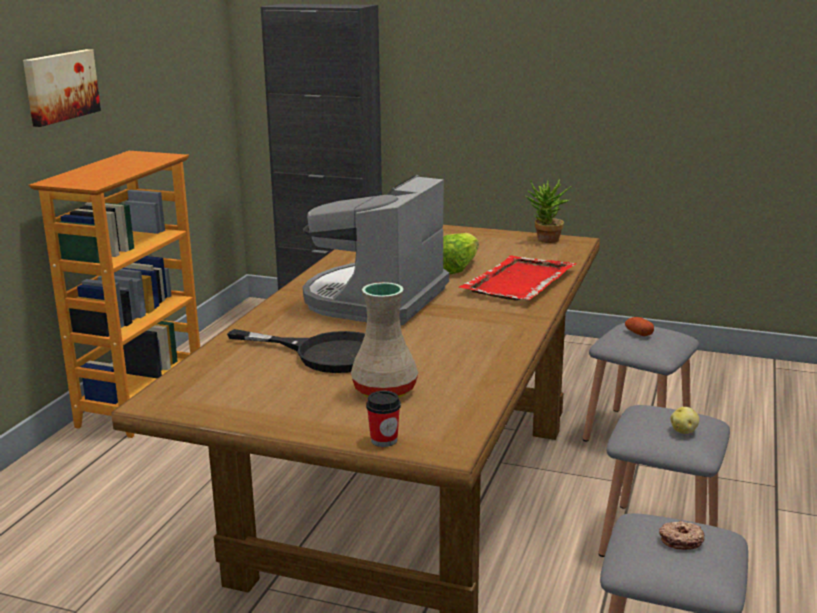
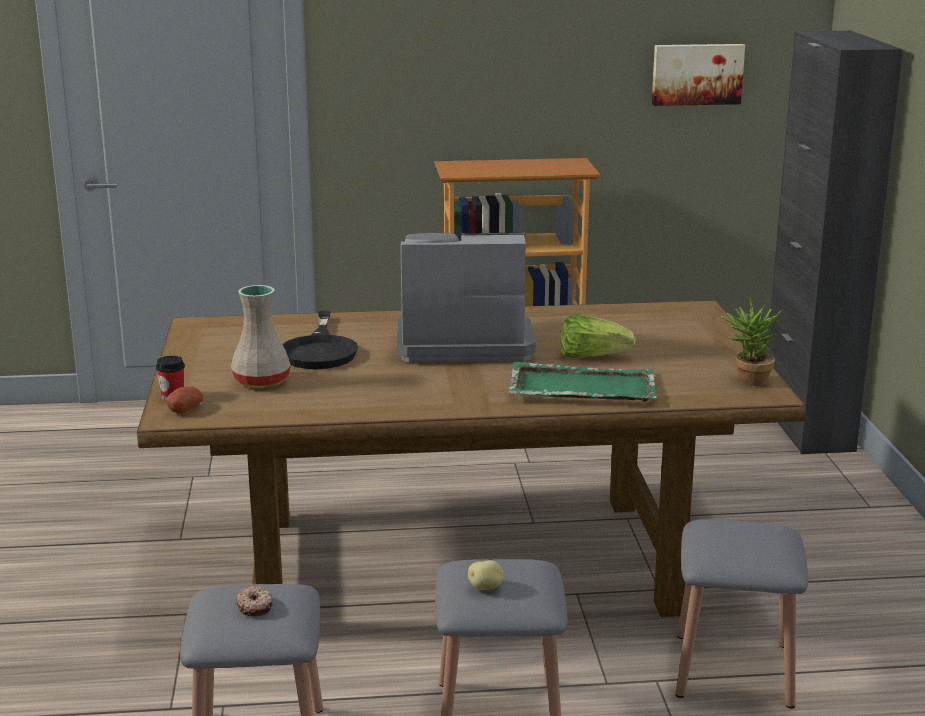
camera: 65 degrees right, 0 degrees up
picture [23,49,101,127] -> picture moved to [652,44,745,106]
red tray [458,256,576,300] -> green tray [508,362,657,402]
potato [625,317,654,336] -> potato moved to [166,387,203,414]

